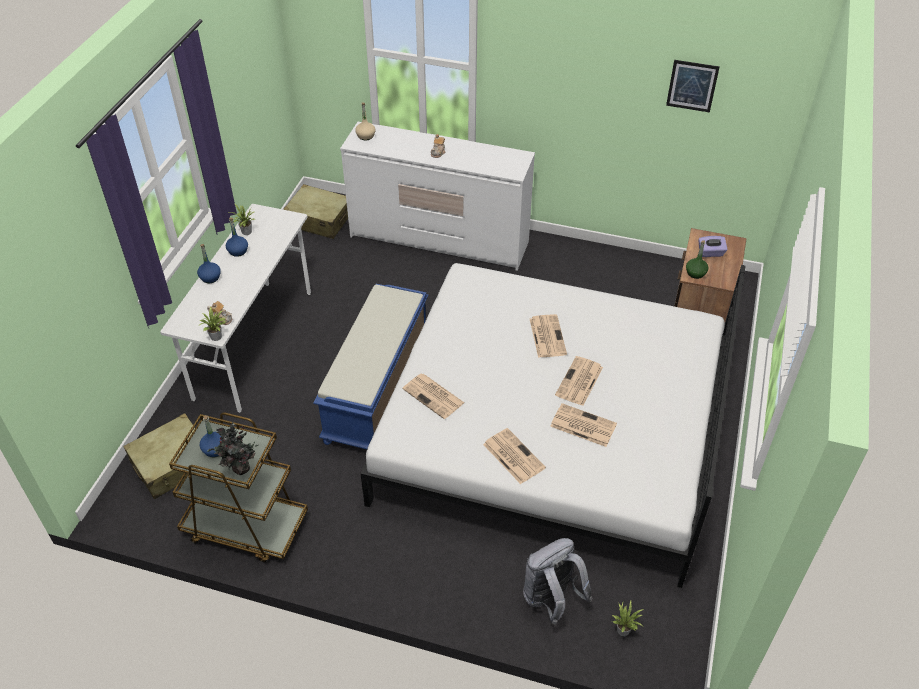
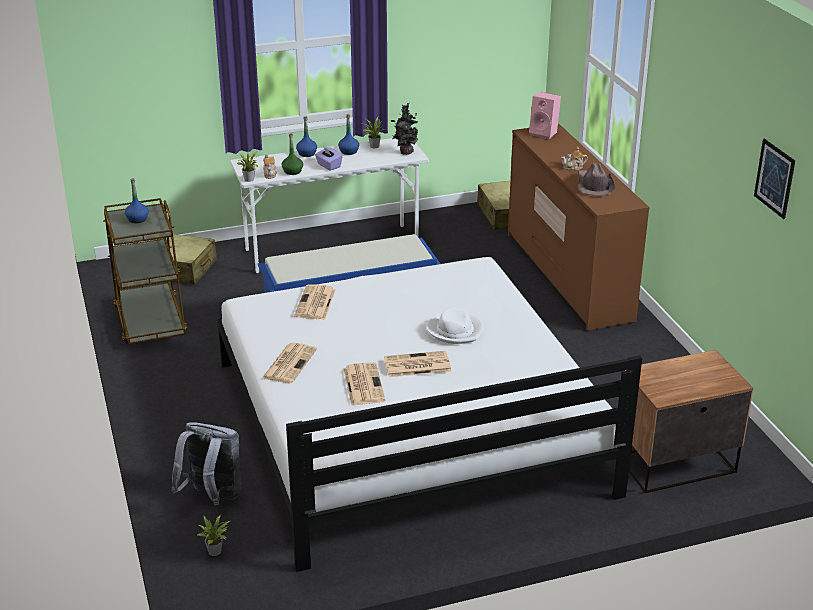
camera: 55 degrees right, 15 degrees down
potted plant [207,422,258,475] -> potted plant moved to [391,102,418,155]
white dresser [340,122,535,271] -> brown dresser [508,124,650,331]
beige bottle [355,102,375,140] -> pink speaker [529,92,561,139]
newspaper [530,314,567,358] -> white hat [426,308,484,344]
green bottle [686,240,708,279] -> green bottle moved to [282,133,303,175]
purple tissue box [698,236,727,257] -> purple tissue box moved to [315,146,342,171]
none -> brown hat [578,163,615,196]

